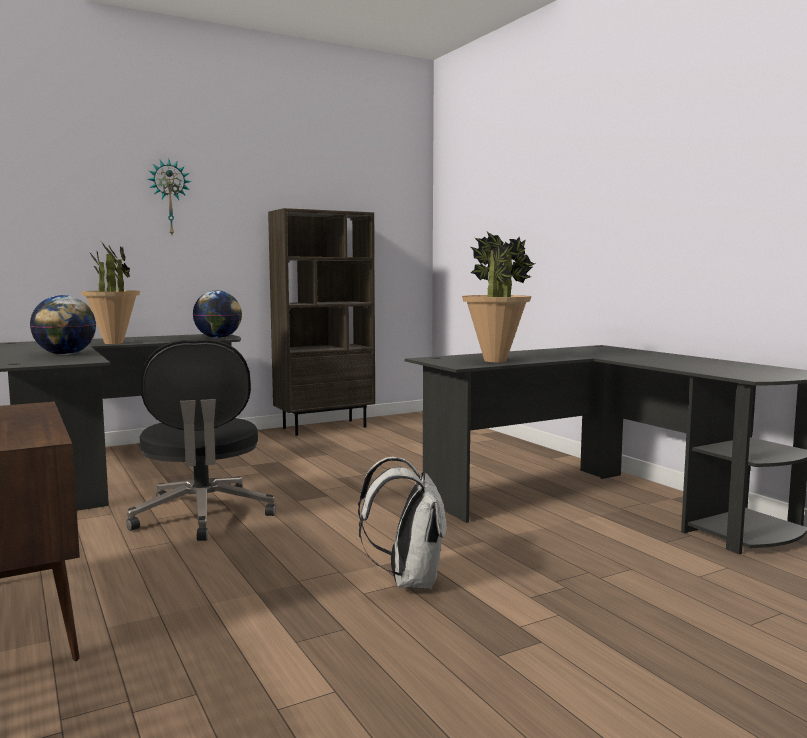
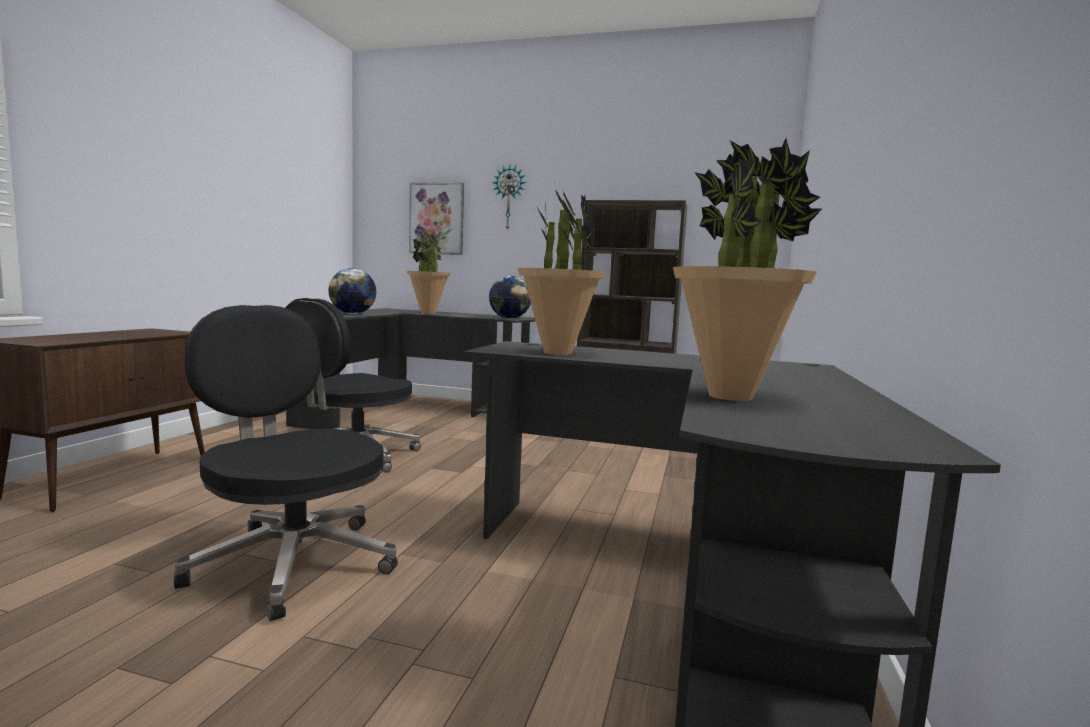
camera: 45 degrees right, 0 degrees up
white backpack [358,457,447,589] -> black office chair [174,305,398,621]
none -> picture [409,182,464,255]
none -> potted plant [673,138,822,401]

